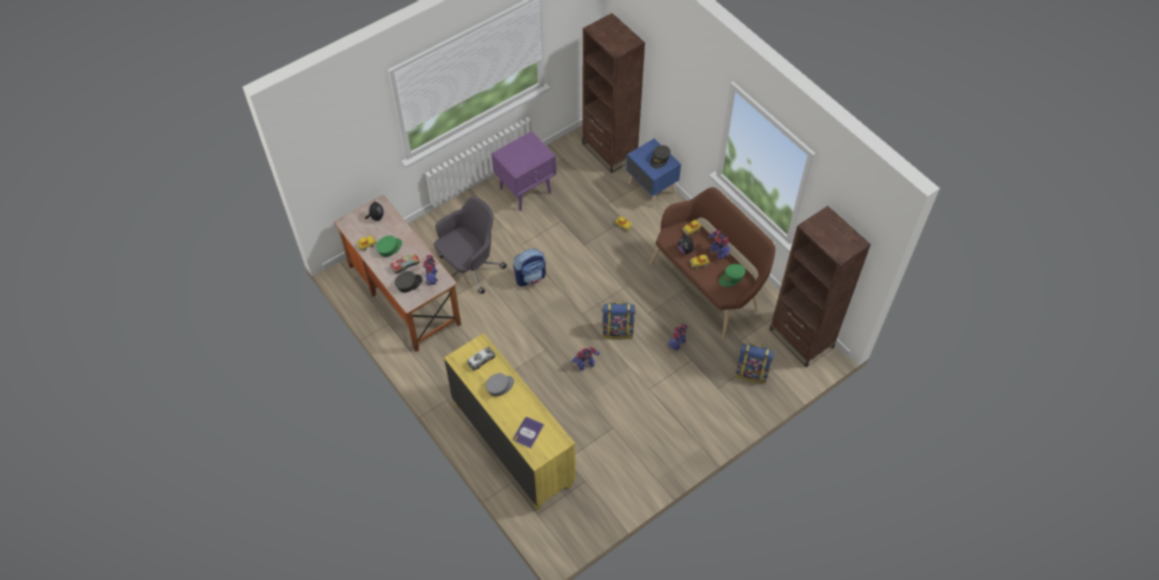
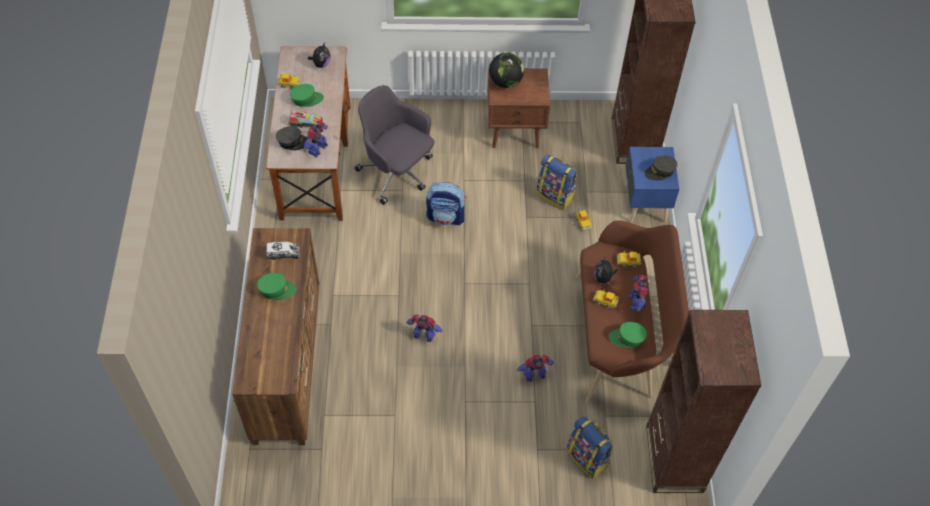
camera: 35 degrees right, 0 degrees up
grey office chair [434,197,507,294] -> grey office chair turned 135 degrees counterclockwise [354,85,435,205]
yellow dresser [444,333,576,510] -> brown dresser [232,228,319,445]
grey cap [486,373,514,396] -> green cap [257,273,297,300]
purple nightstand [491,131,556,211] -> brown nightstand [487,68,550,148]
book [513,417,544,449] -> none
backpack [602,301,635,339] -> backpack moved to [536,154,577,210]
none -> globe [489,53,524,88]

